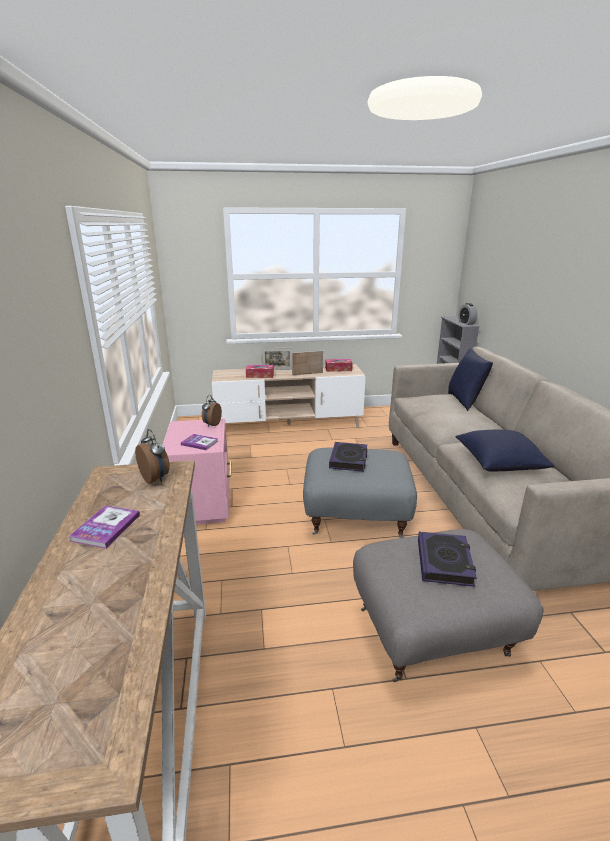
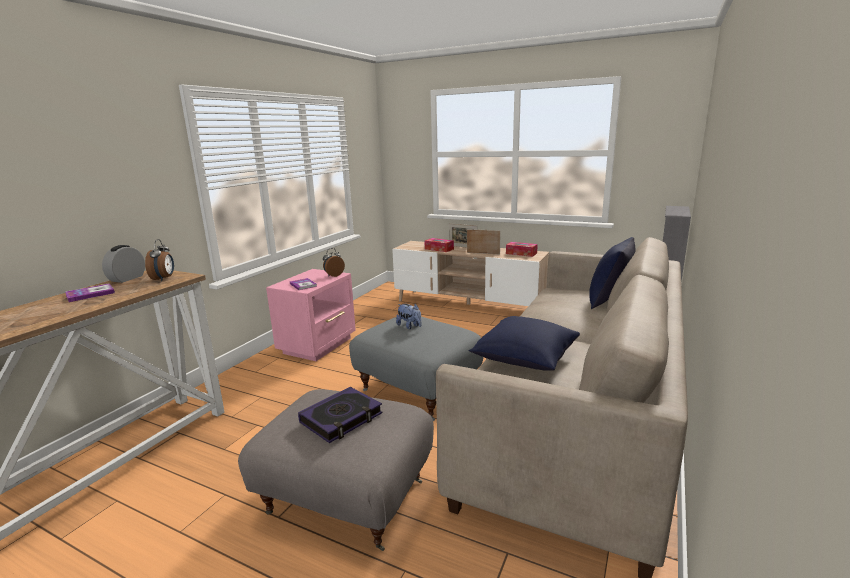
camera: 35 degrees right, 5 degrees down
book [329,442,367,472] -> plush toy [396,303,421,329]
alarm clock [458,303,478,325] -> alarm clock moved to [102,245,145,283]

